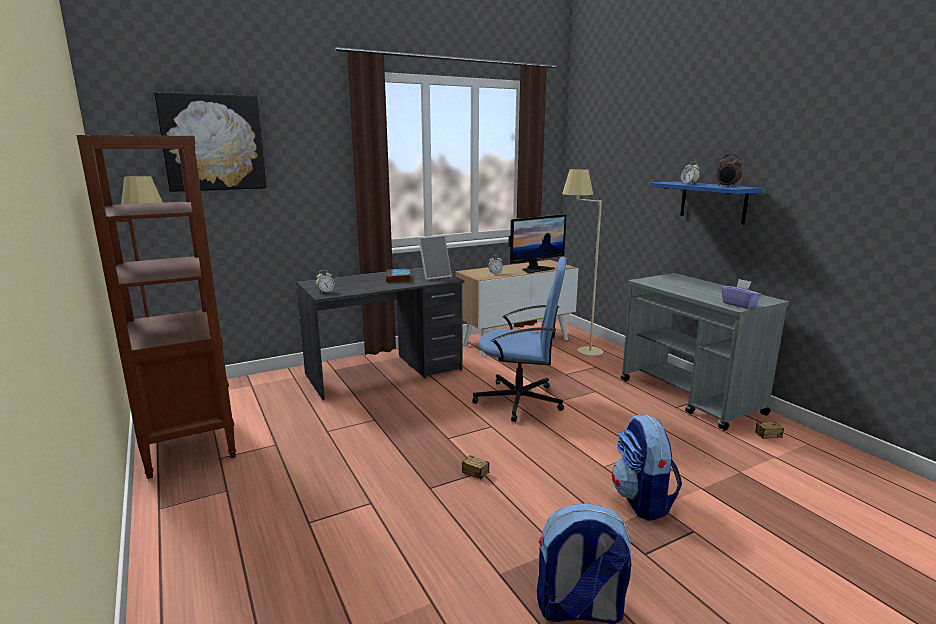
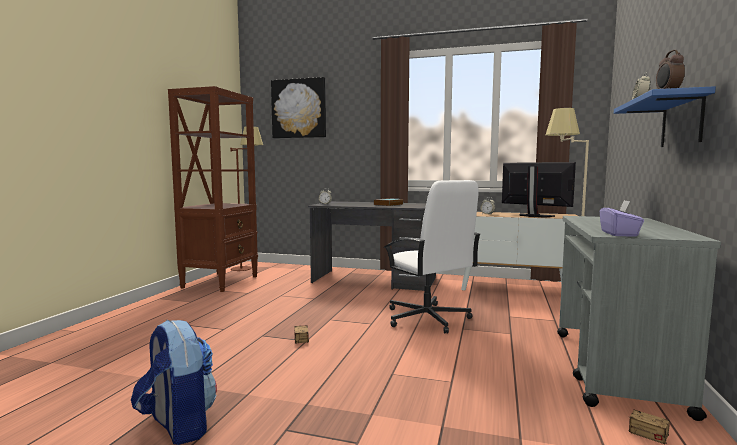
camera: 45 degrees right, 10 degrees down
picture frame [418,235,452,280] -> none
blue office chair [472,257,567,422] -> white office chair [384,180,480,334]
monitor [508,214,566,273] -> monitor turned 150 degrees counterclockwise [502,162,576,218]
backpack [612,414,682,521] -> none

